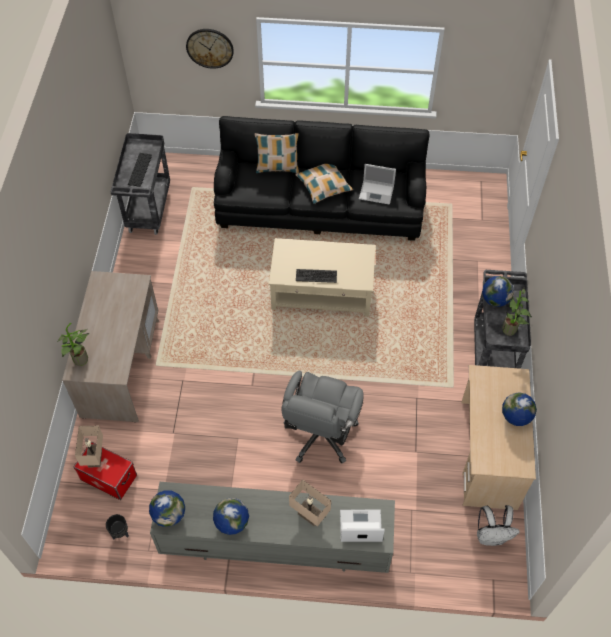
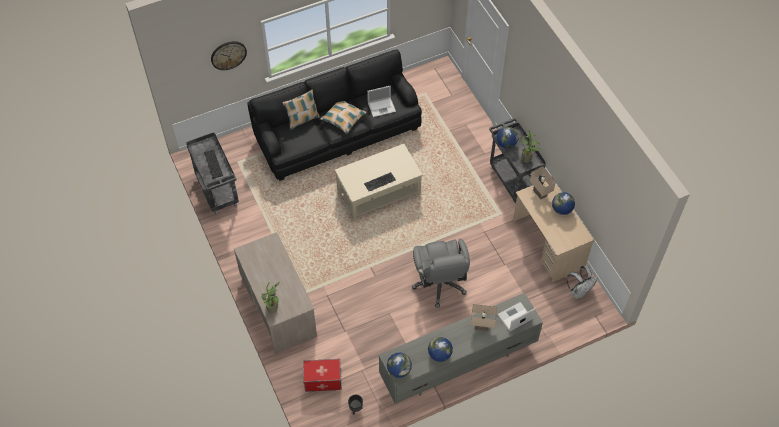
camera: 30 degrees left, 0 degrees up
beige table lamp [75,426,103,467] -> beige table lamp moved to [530,166,556,199]

